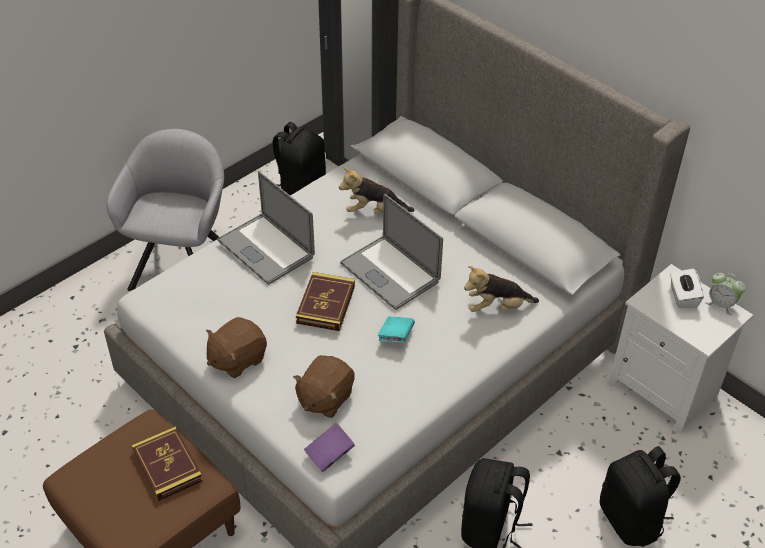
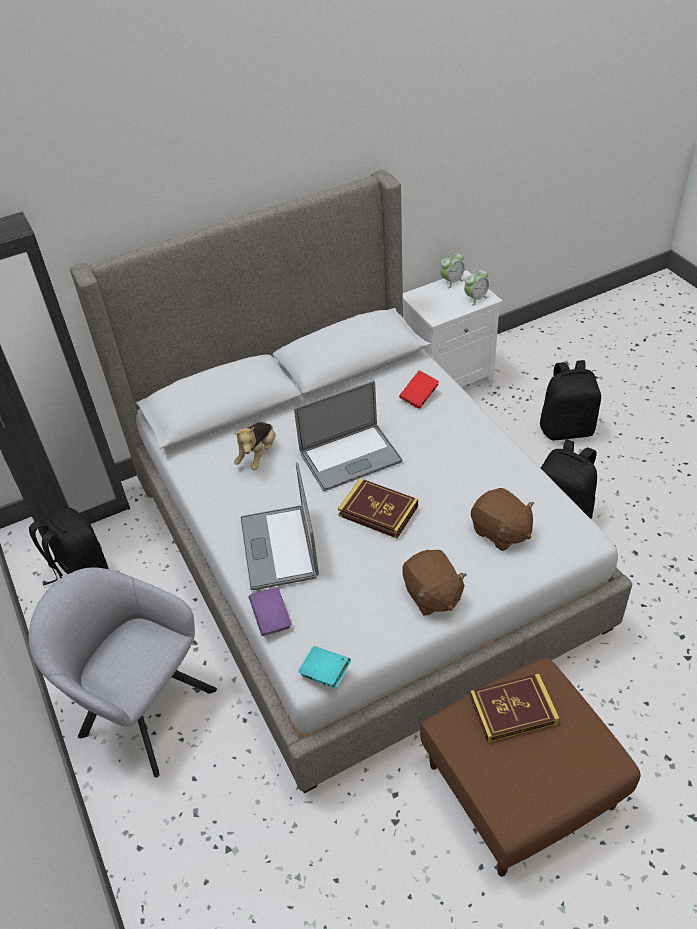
camera: 70 degrees left, 0 degrees up
laptop [217,171,315,285] -> laptop turned 105 degrees clockwise [240,462,319,590]
purple book [304,423,355,472] -> purple book moved to [248,587,292,636]
turquoise book [378,316,415,342] -> turquoise book moved to [298,646,351,689]
plush toy [464,266,539,312] -> red book [399,370,439,409]
white tissue box [670,268,704,308] -> none
none -> alarm clock [464,268,489,306]

